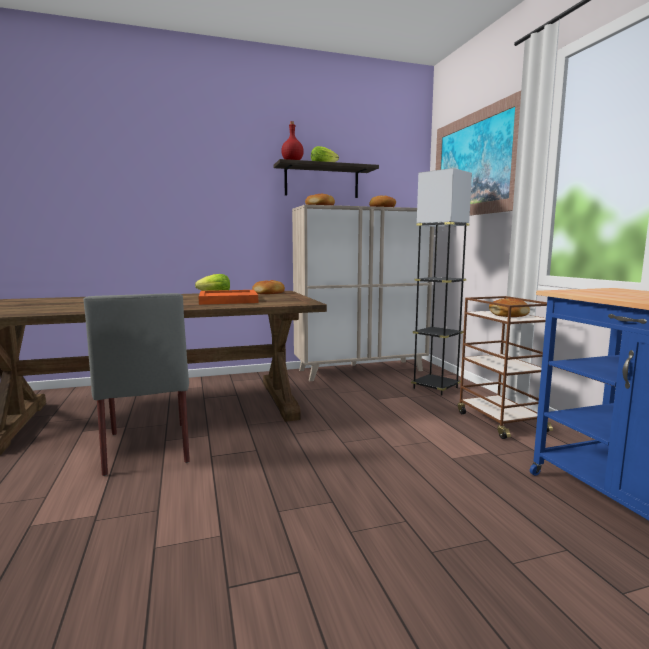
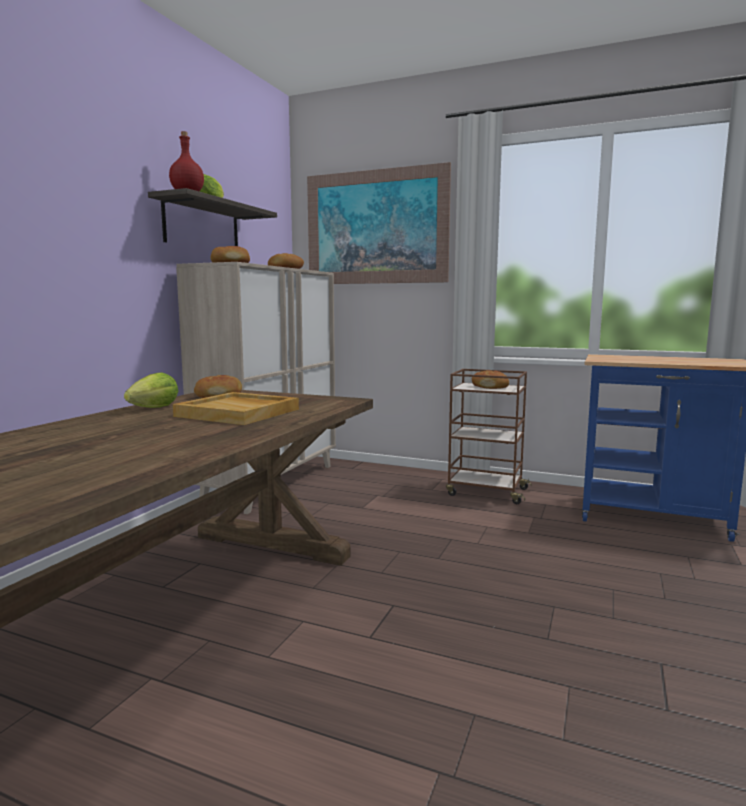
camera: 50 degrees left, 0 degrees up
grey chair [84,293,190,476] -> none
orange tray [199,290,258,305] -> beige tray [173,392,299,425]
grey floor lamp [411,168,472,396] -> none

